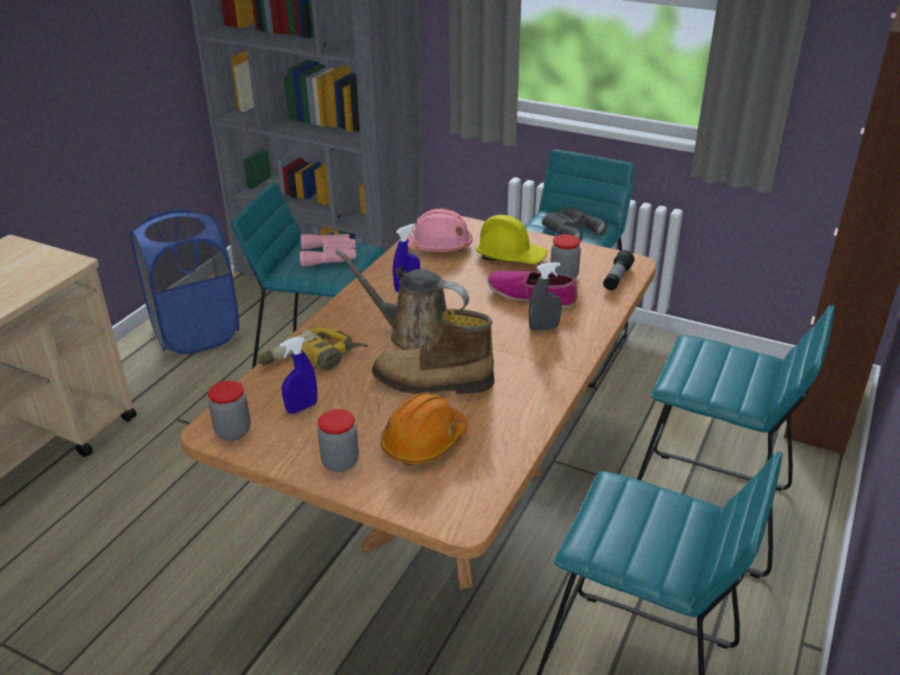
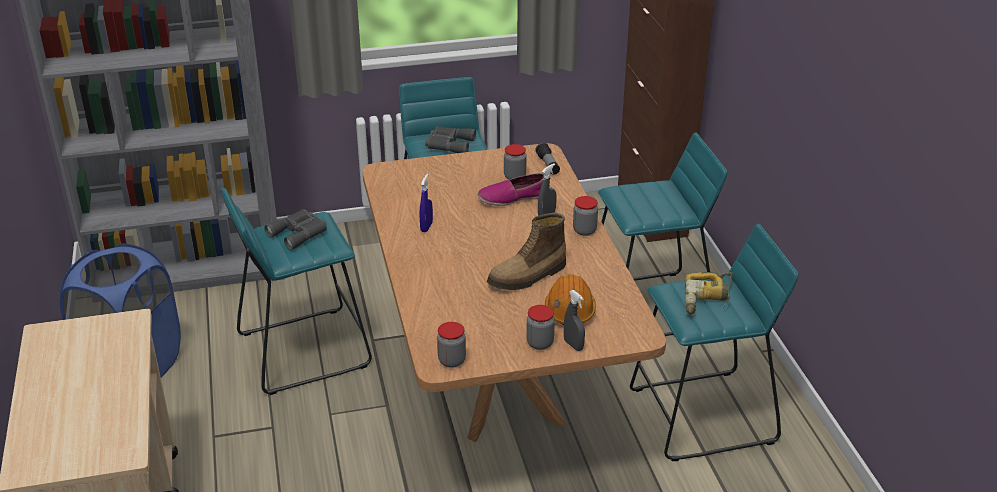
camera: 40 degrees left, 0 degrees up
power drill [258,327,368,371] -> power drill moved to [685,272,733,314]
blue spray bottle [280,336,317,414] -> none
pink binoculars [300,234,356,267] -> grey binoculars [264,209,327,250]
brown watering can [335,249,469,350] -> none
pink hard hat [407,208,472,252] -> none
yellow hard hat [476,215,548,264] -> none
none -> grey spray bottle [564,290,585,351]
none -> jar [573,196,598,236]

